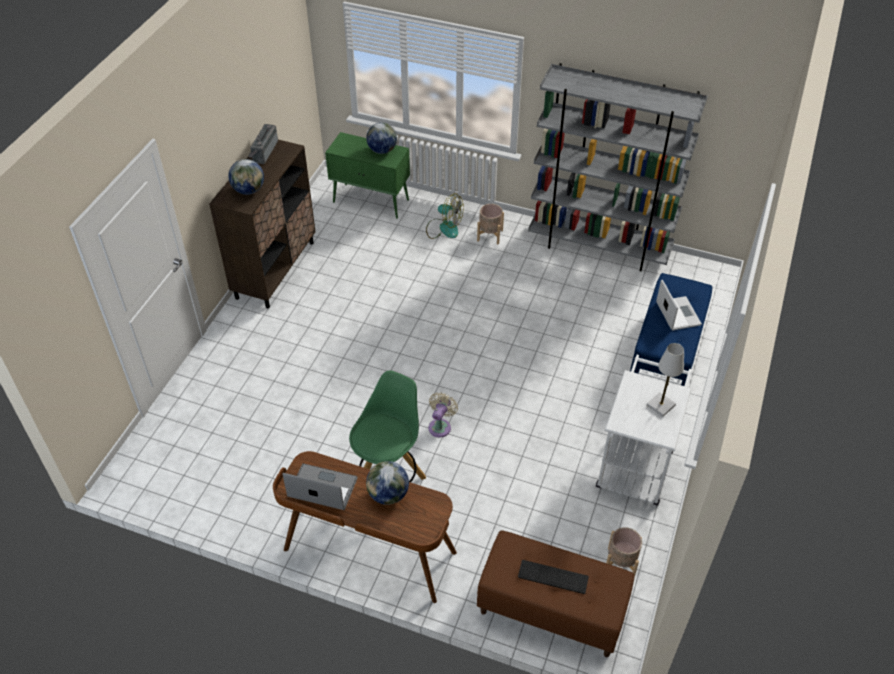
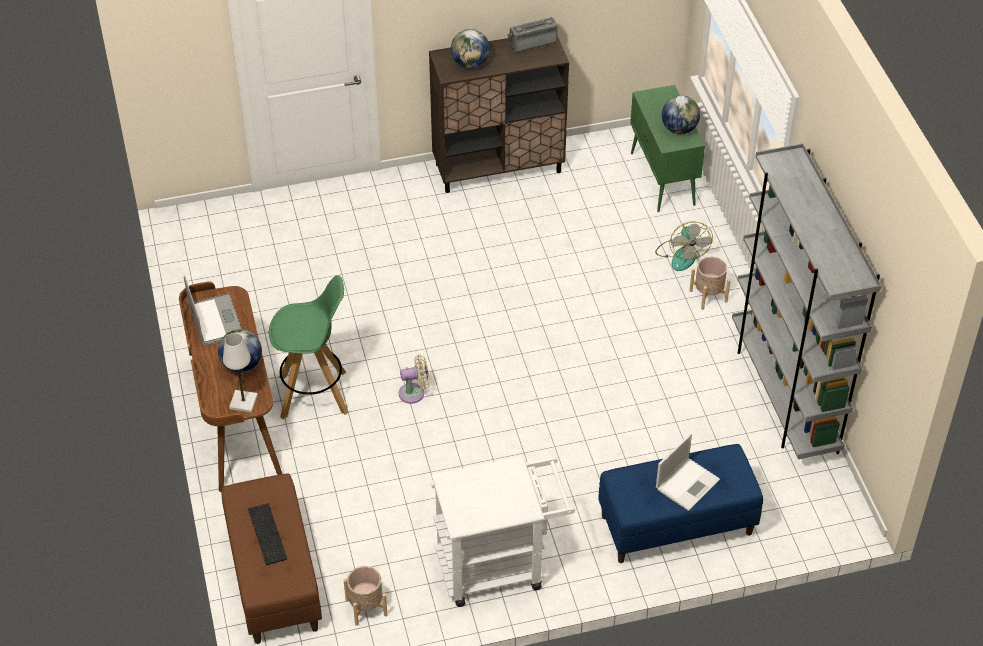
camera: 55 degrees right, 0 degrees up
white table lamp [647,343,684,417] -> white table lamp moved to [223,333,258,413]

